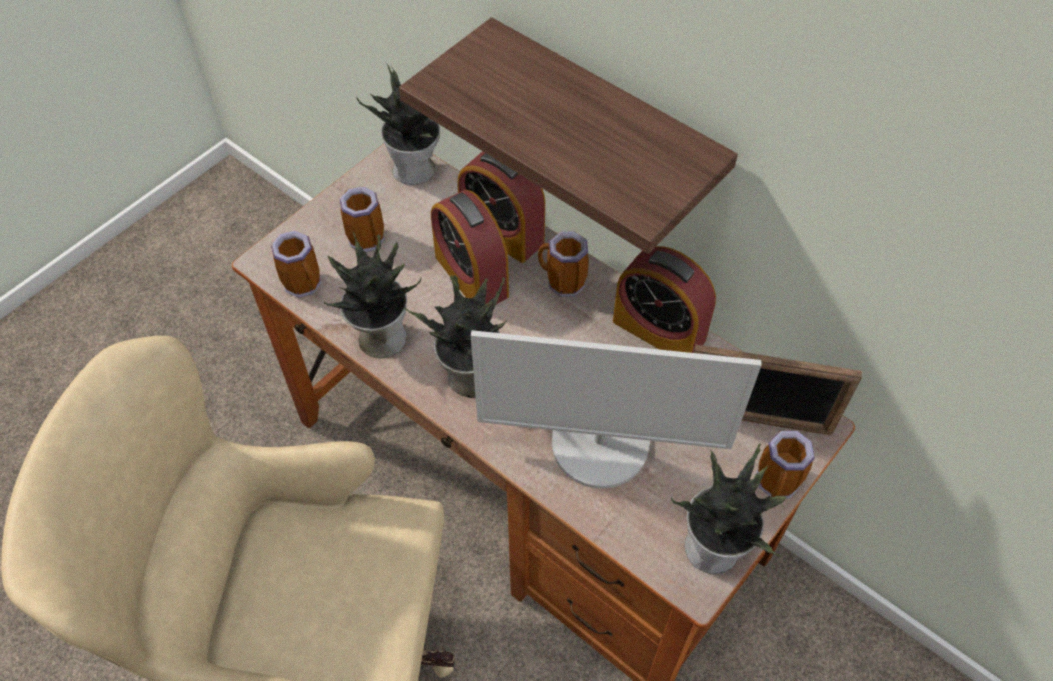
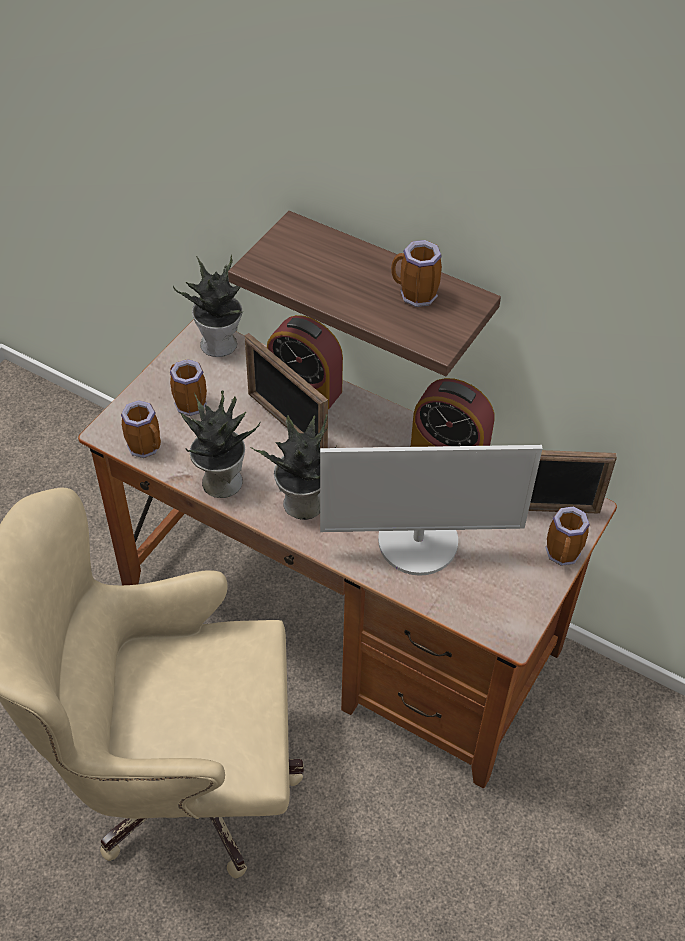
camera: 10 degrees left, 5 degrees down
alarm clock [431,190,509,304] -> picture frame [245,333,328,448]
mug [538,231,589,297] -> mug moved to [391,240,442,307]
potted plant [671,443,787,574] -> none

